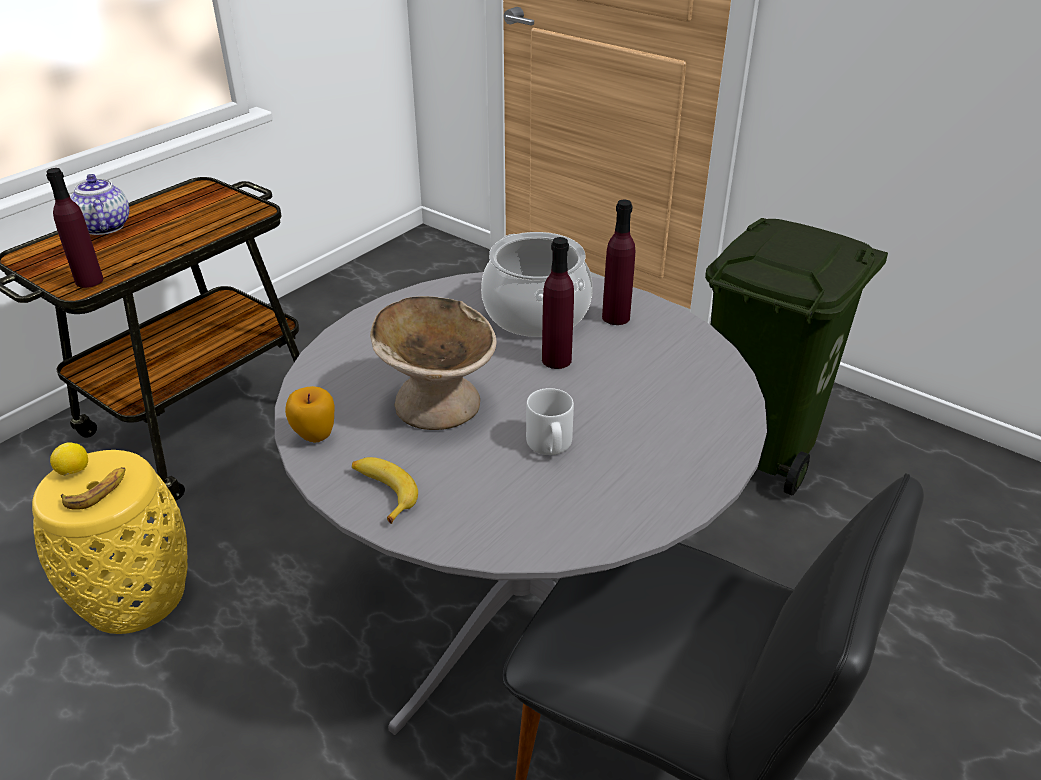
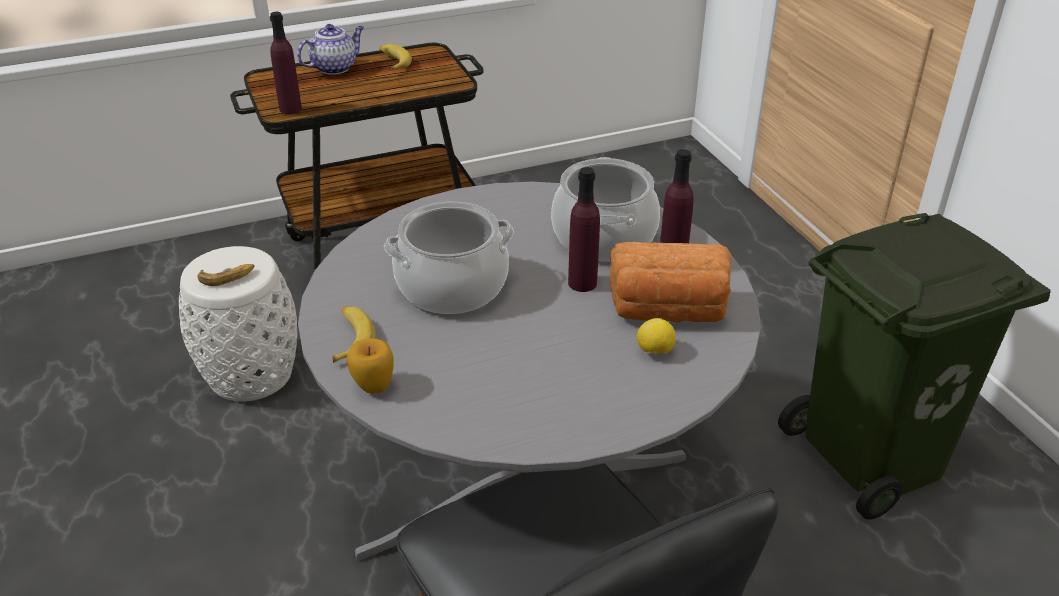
camera: 30 degrees right, 0 degrees up
yellow stool [32,450,188,634] -> white stool [179,246,297,402]
lemon [50,442,88,476] -> lemon moved to [637,318,676,354]
teapot [70,174,129,235] -> teapot turned 45 degrees clockwise [297,24,364,75]
apple [285,386,334,443] -> apple moved to [347,338,394,394]
beige bowl [370,296,497,430] -> cooking pot [384,202,514,314]
grey mug [526,388,574,455] -> none
none -> banana [379,44,412,70]
none -> bread [610,242,731,323]

